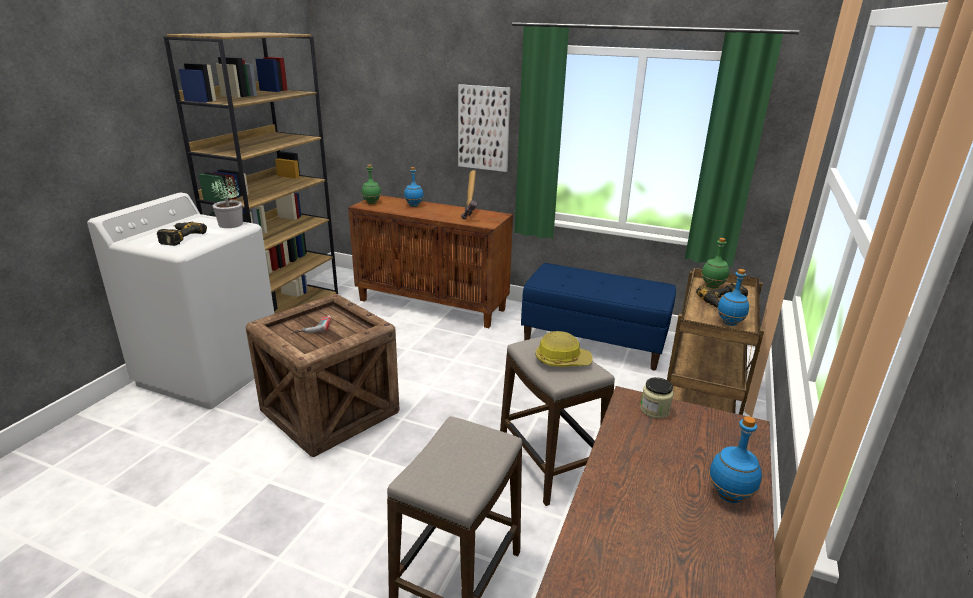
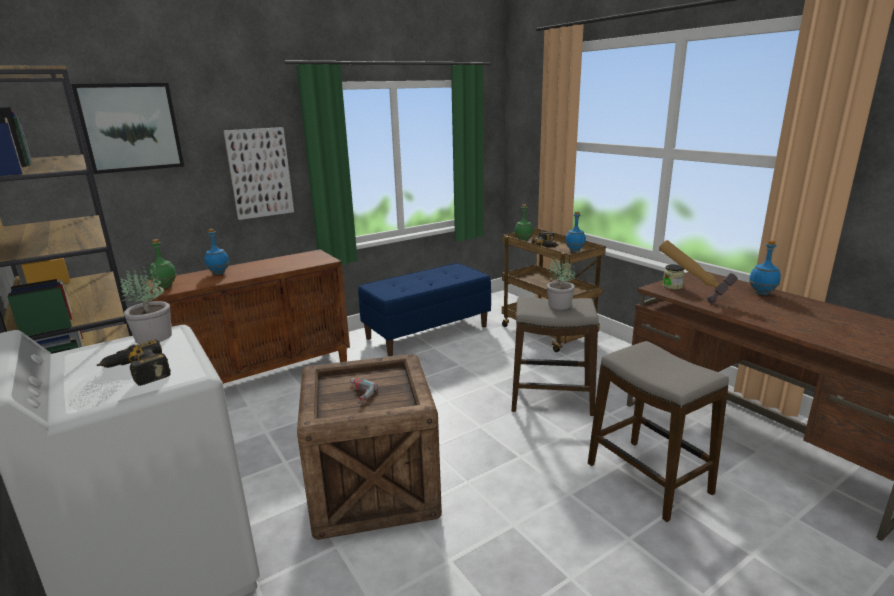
camera: 55 degrees left, 5 degrees down
hammer [461,170,477,219] -> hammer moved to [659,240,738,303]
hard hat [535,331,593,367] -> potted plant [547,257,575,309]
none -> picture [71,83,184,174]

